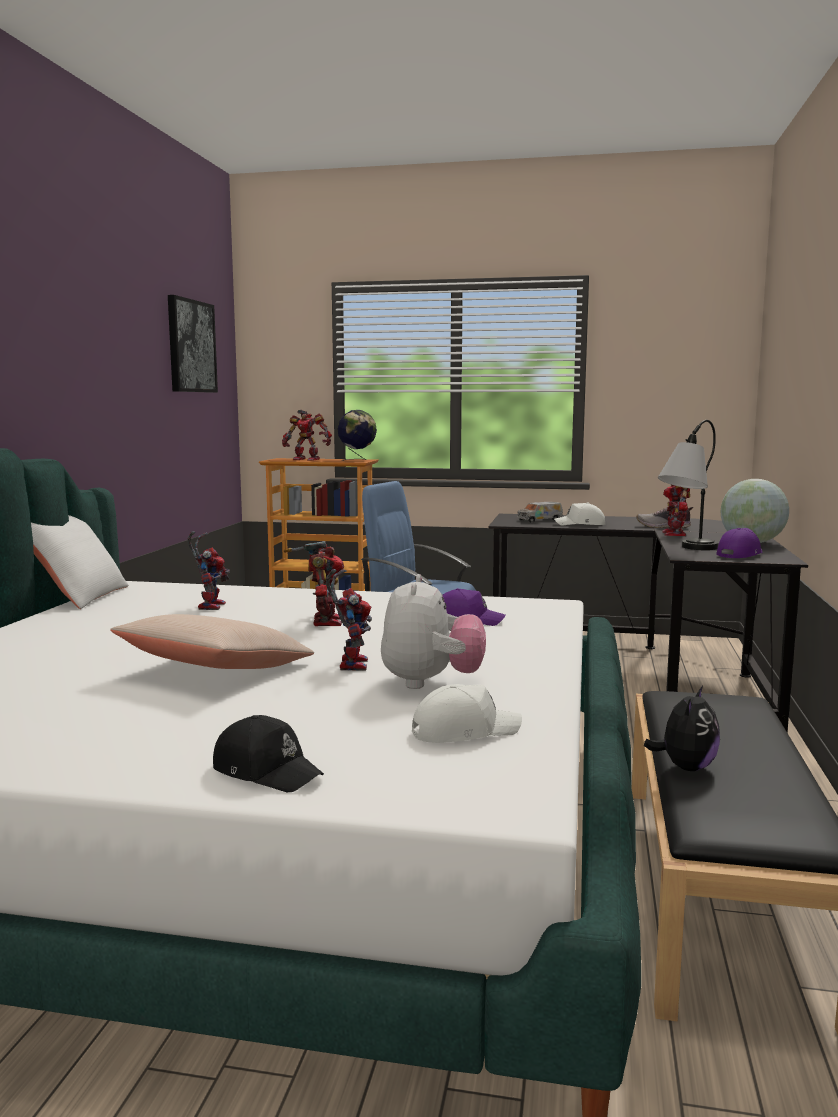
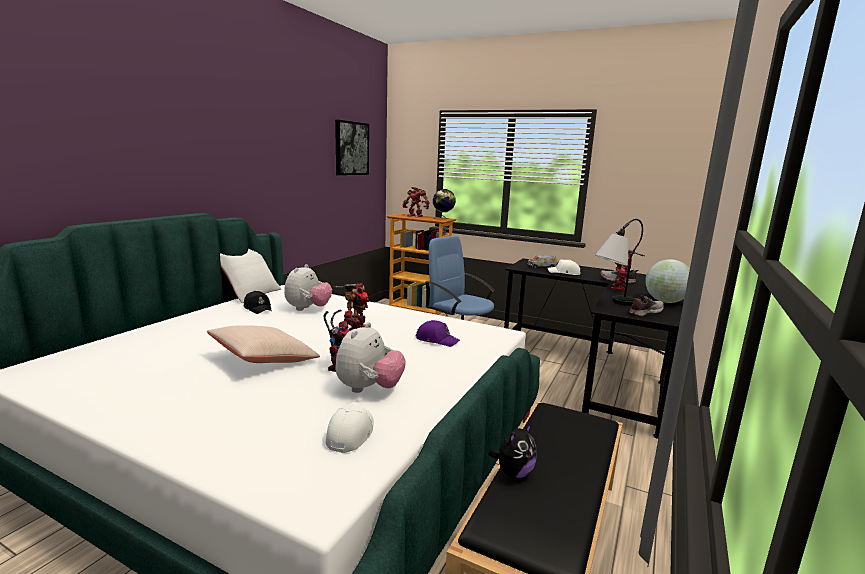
camera: 15 degrees right, 5 degrees up
toy robot [188,531,230,610] -> plush toy [284,264,332,311]
black cap [213,715,324,792] -> black cap moved to [244,291,271,314]
white cap [412,684,522,743] -> white cap turned 75 degrees counterclockwise [325,402,373,453]
purple cap [716,528,763,558] -> shoe [630,295,664,316]

